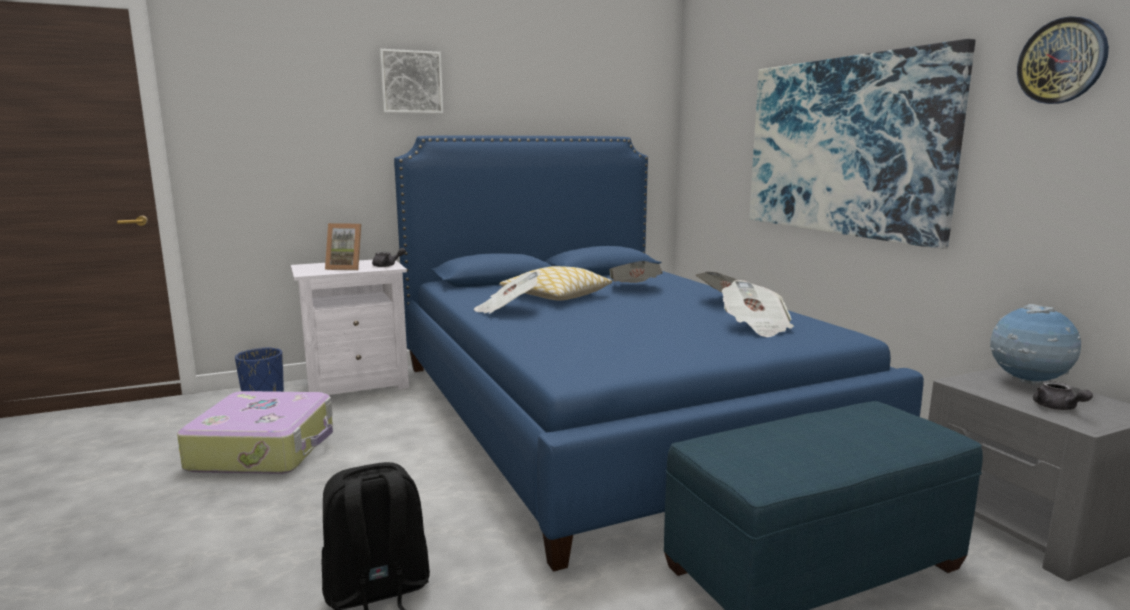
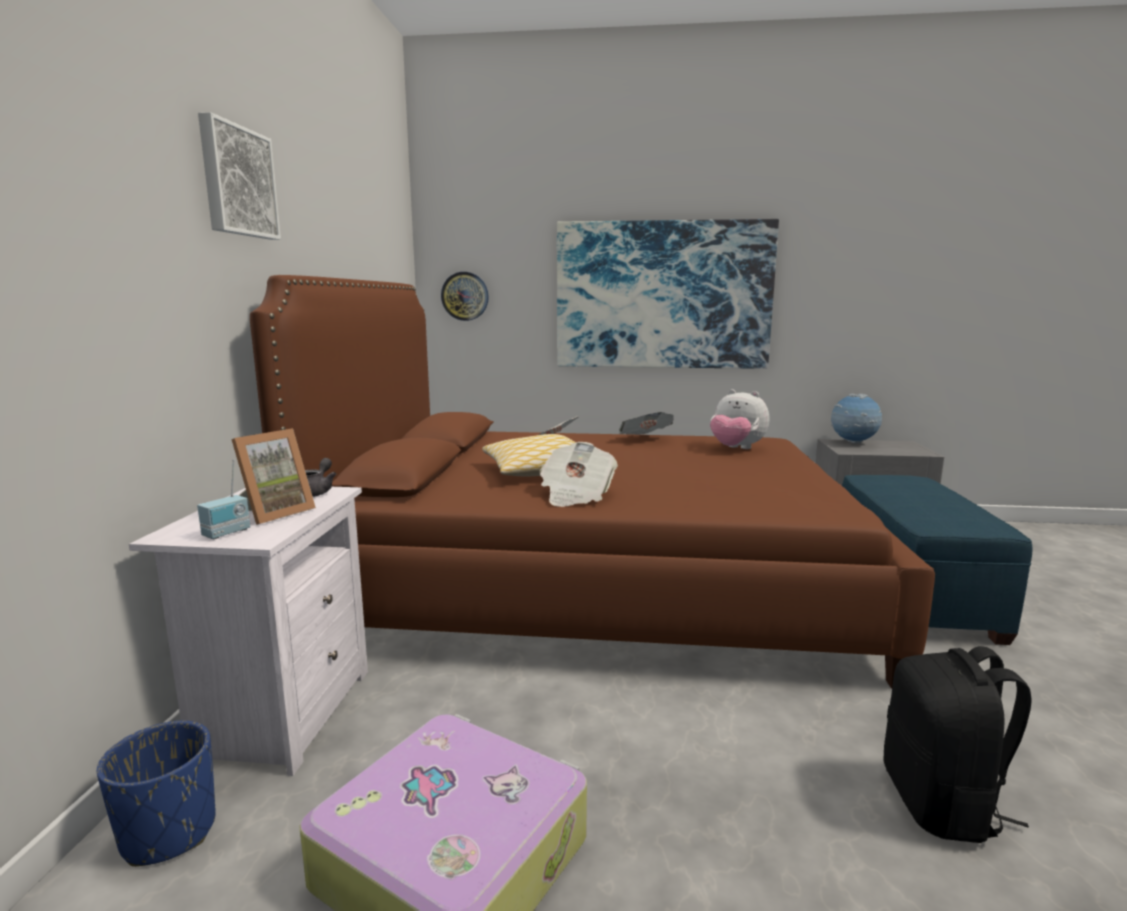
camera: 60 degrees left, 0 degrees up
blue bed [394,135,924,572] -> brown bed [250,275,935,689]
newspaper [722,280,794,337] -> plush toy [710,389,769,449]
wall clock [1017,16,1109,104] -> wall clock moved to [441,272,489,321]
grey teapot [1033,381,1093,410] -> none
none -> radio [197,459,250,539]

